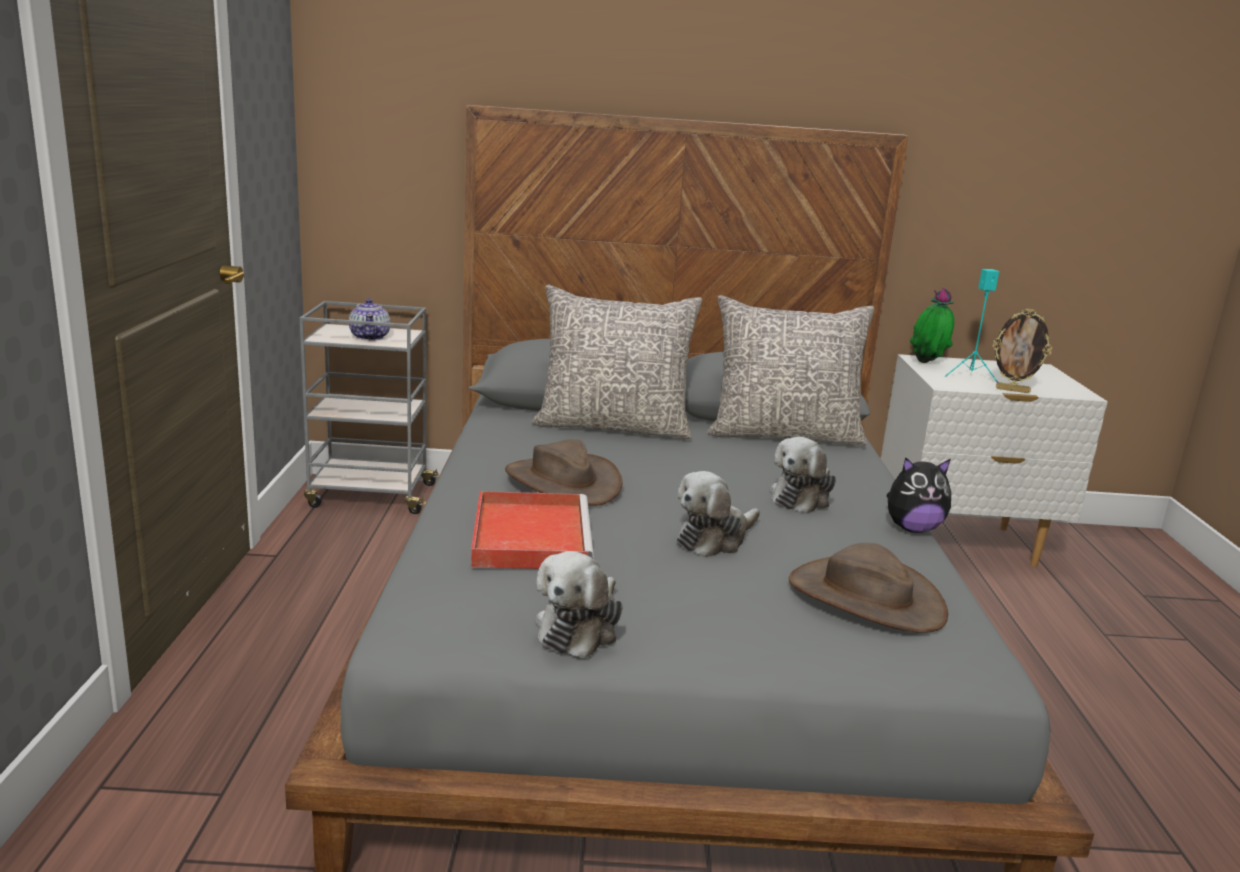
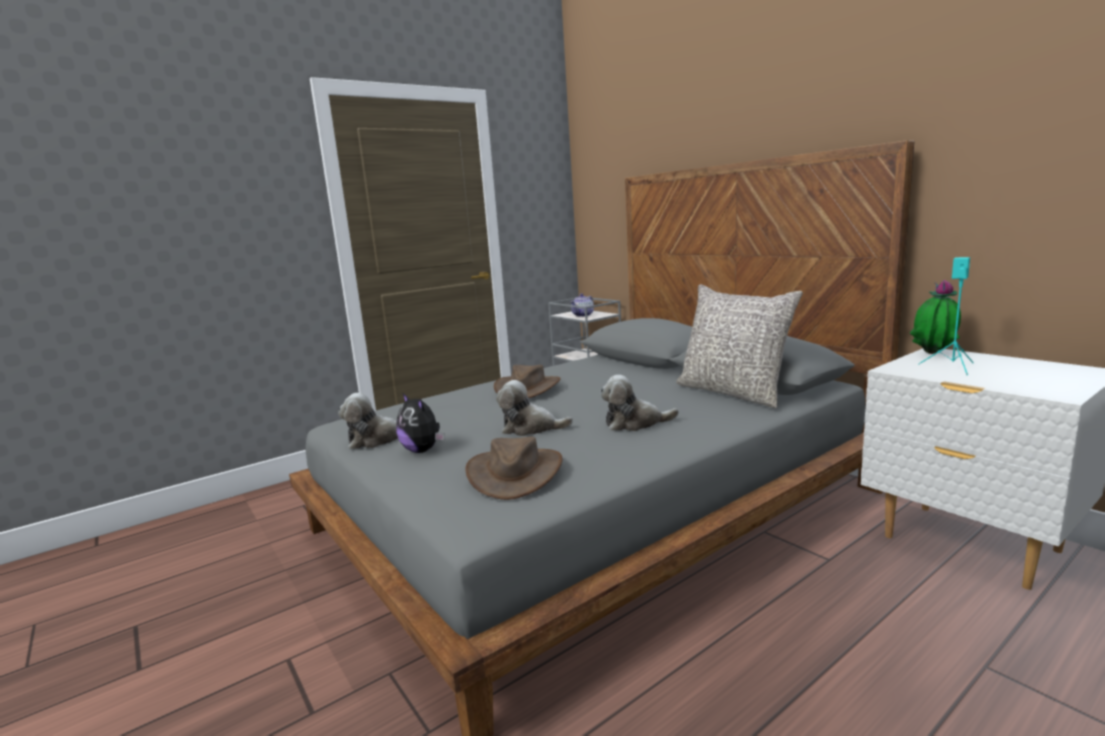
camera: 55 degrees right, 5 degrees down
red tray [471,491,594,569] -> none
grey pillow [531,284,703,439] -> none
plush toy [887,457,951,533] -> plush toy moved to [397,392,444,453]
picture frame [993,309,1052,393] -> none

